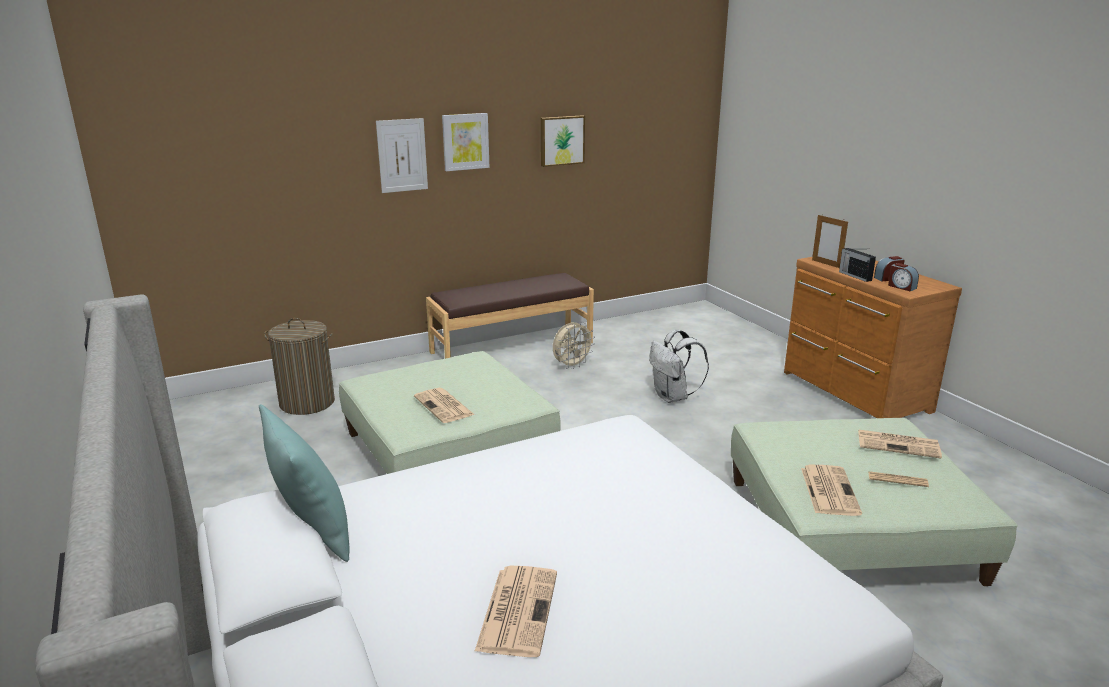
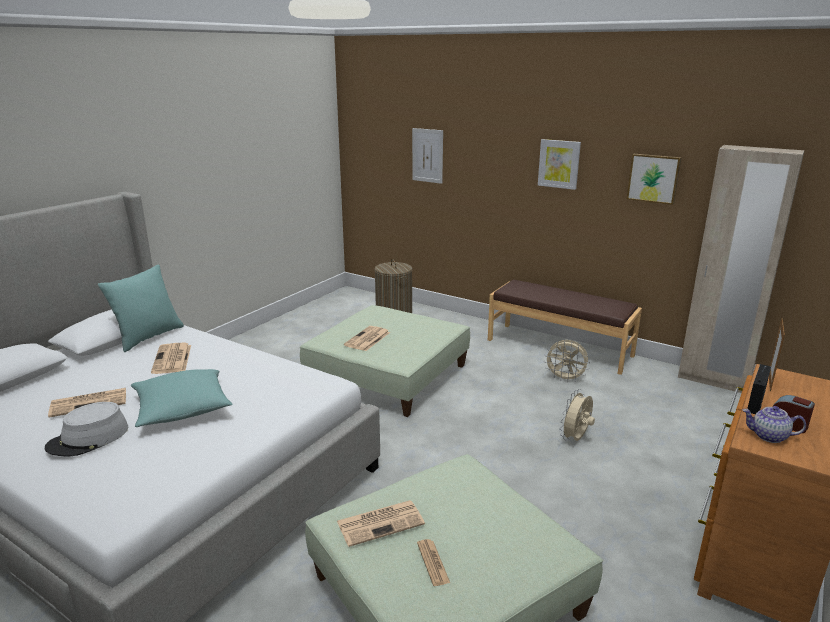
camera: 60 degrees right, 0 degrees up
picture [376,118,428,193] -> picture moved to [412,128,443,184]
white backpack [649,330,709,403] -> beige fan [560,389,595,441]
newspaper [858,430,942,458] -> newspaper moved to [151,343,191,374]
alarm clock [888,263,919,291] -> teapot [742,406,806,443]
none -> grey hat [45,402,128,456]
none -> turquoise pillow [131,369,233,427]
none -> beige wardrobe [678,145,805,393]

